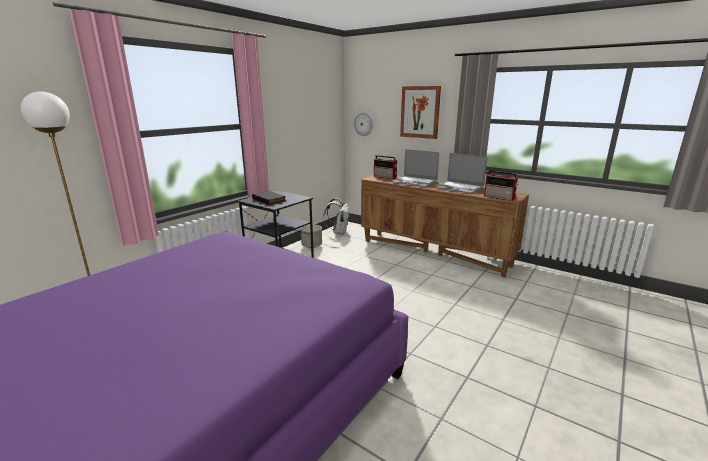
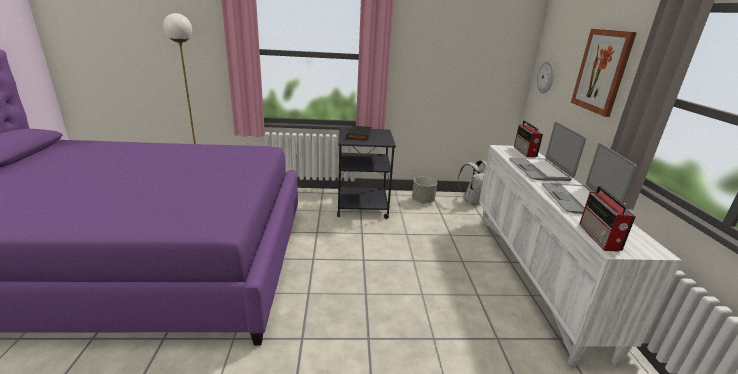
camera: 50 degrees right, 5 degrees up
brown dresser [361,175,529,277] -> white dresser [479,145,682,366]

